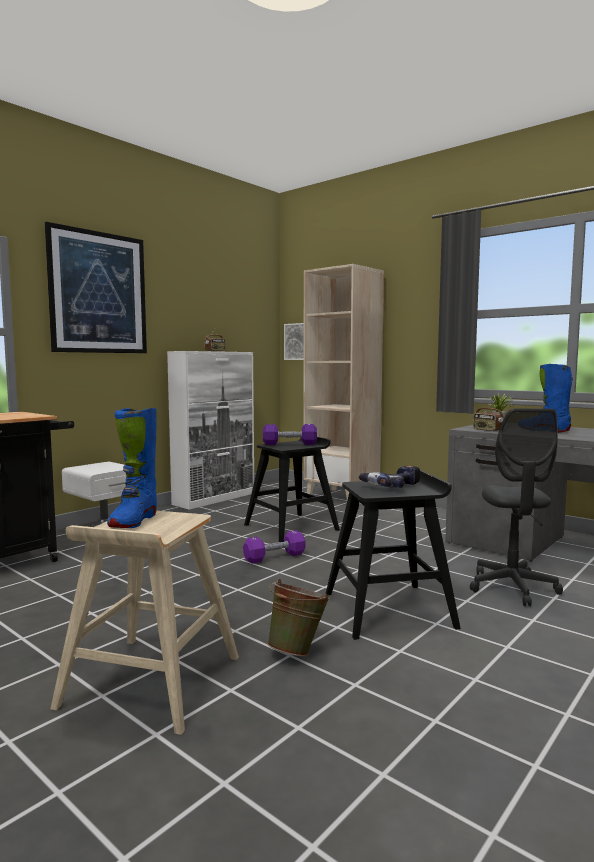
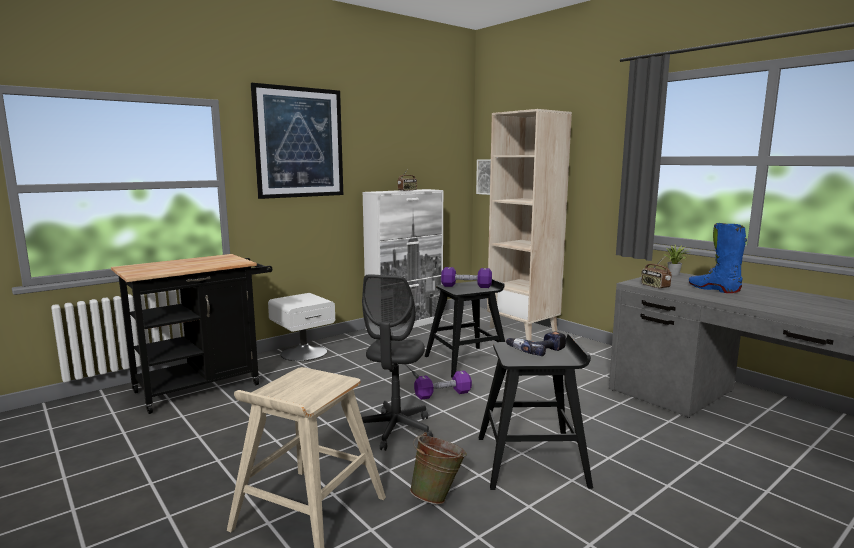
camera: 10 degrees right, 5 degrees up
blue boot [107,408,157,528] -> none
grey office chair [470,408,563,606] -> grey office chair moved to [362,274,433,451]

